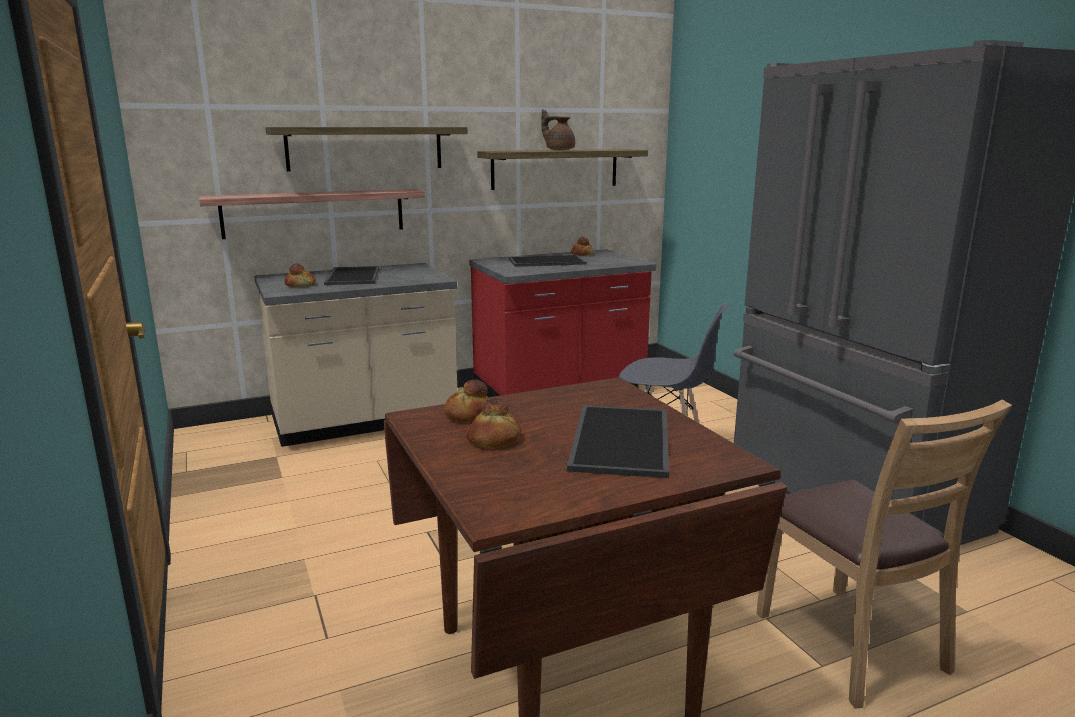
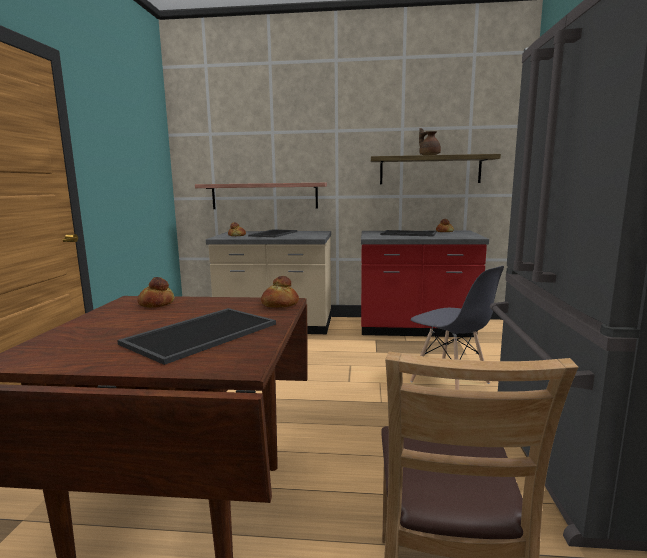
camera: 30 degrees right, 5 degrees down
shelf [265,127,468,171] -> none
bread [466,398,521,449] -> bread moved to [261,276,299,308]

